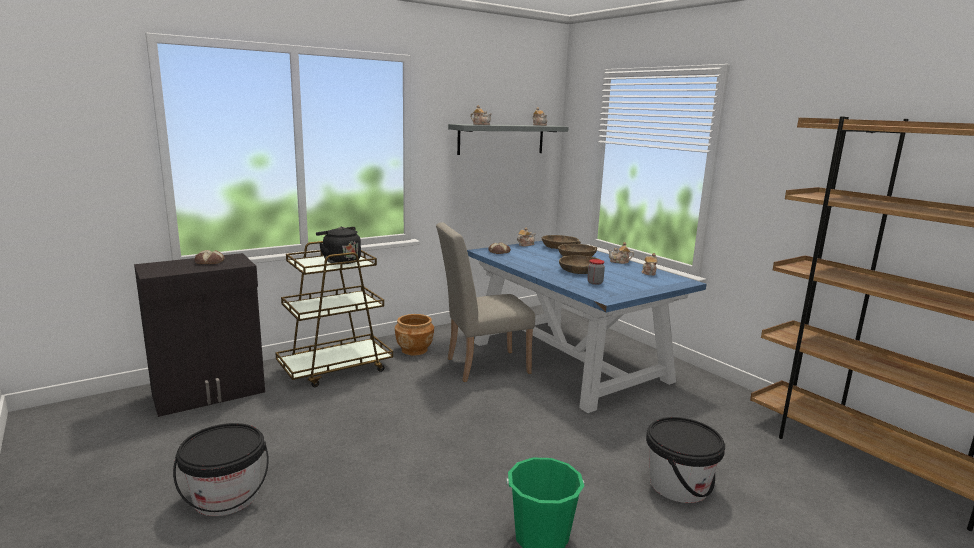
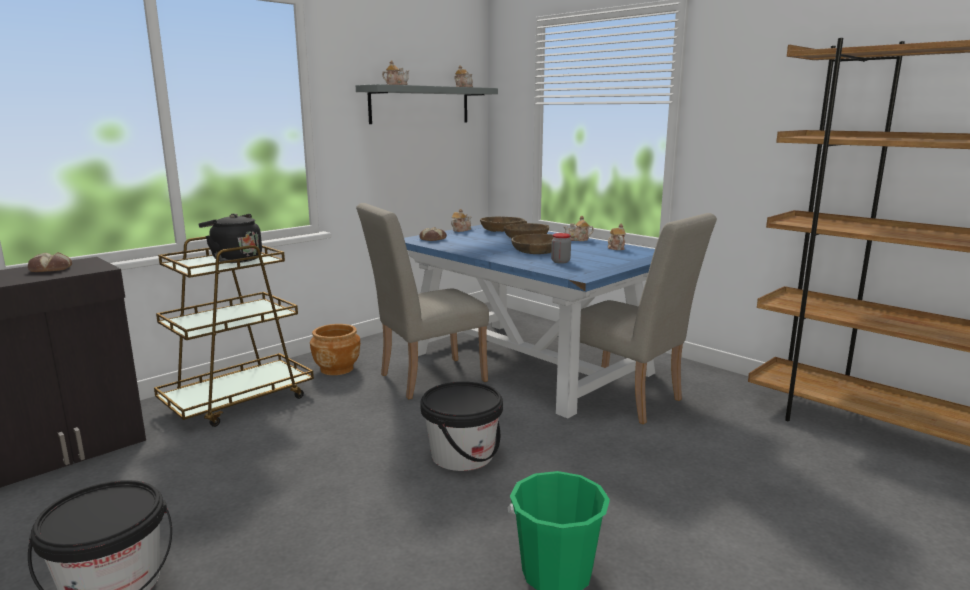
camera: 10 degrees left, 0 degrees up
black bucket [646,417,725,503] -> black bucket moved to [420,382,503,471]
none -> beige chair [580,213,717,424]

